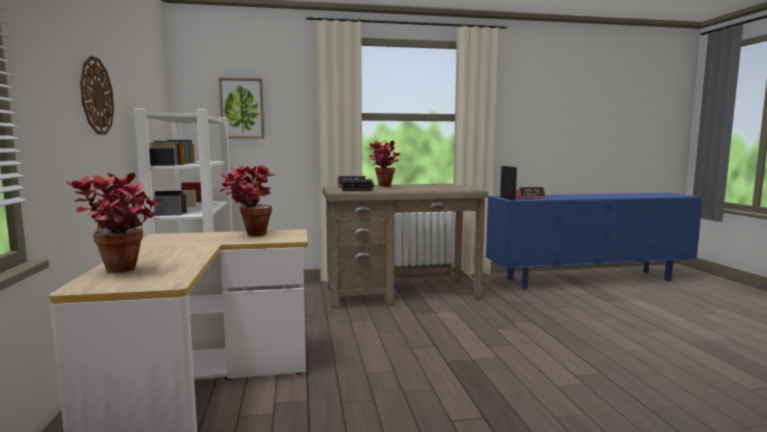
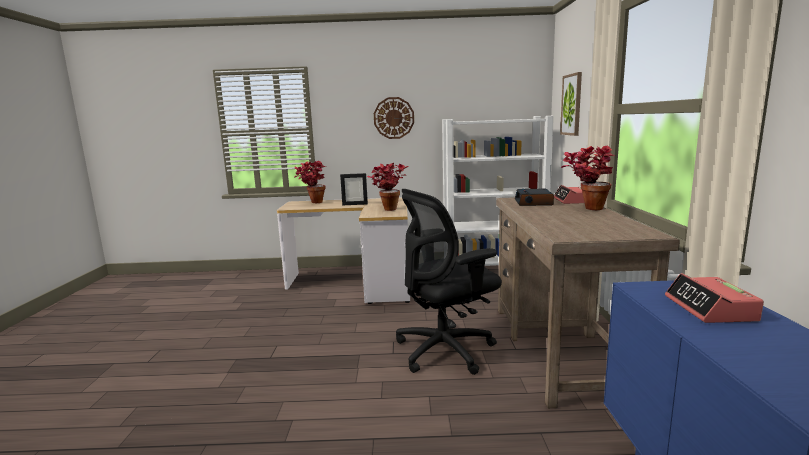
camera: 100 degrees right, 5 degrees up
picture frame [500,166,517,200] -> picture frame moved to [340,173,368,205]
none -> black office chair [396,189,502,375]

